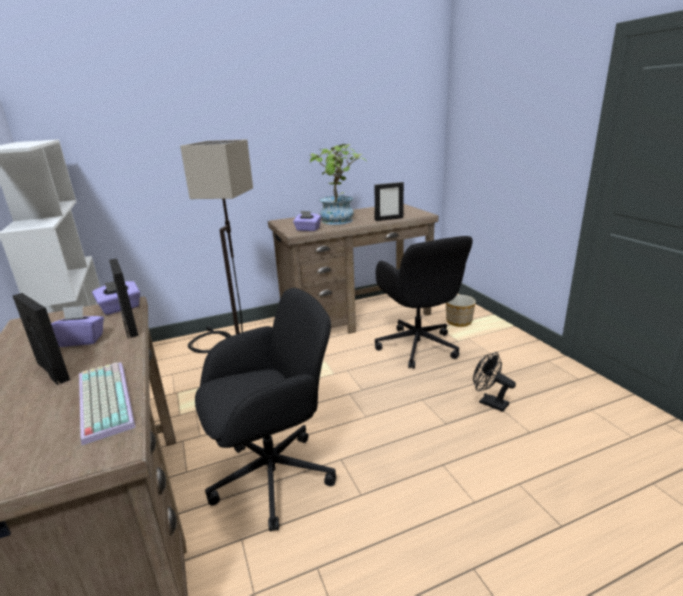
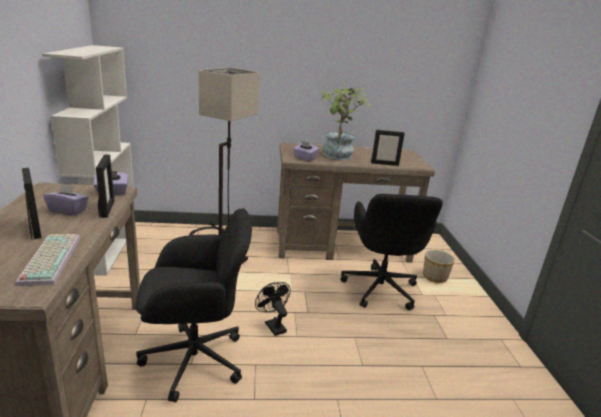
camera: 15 degrees right, 0 degrees up
black fan [473,352,516,412] -> black fan moved to [255,282,291,336]

